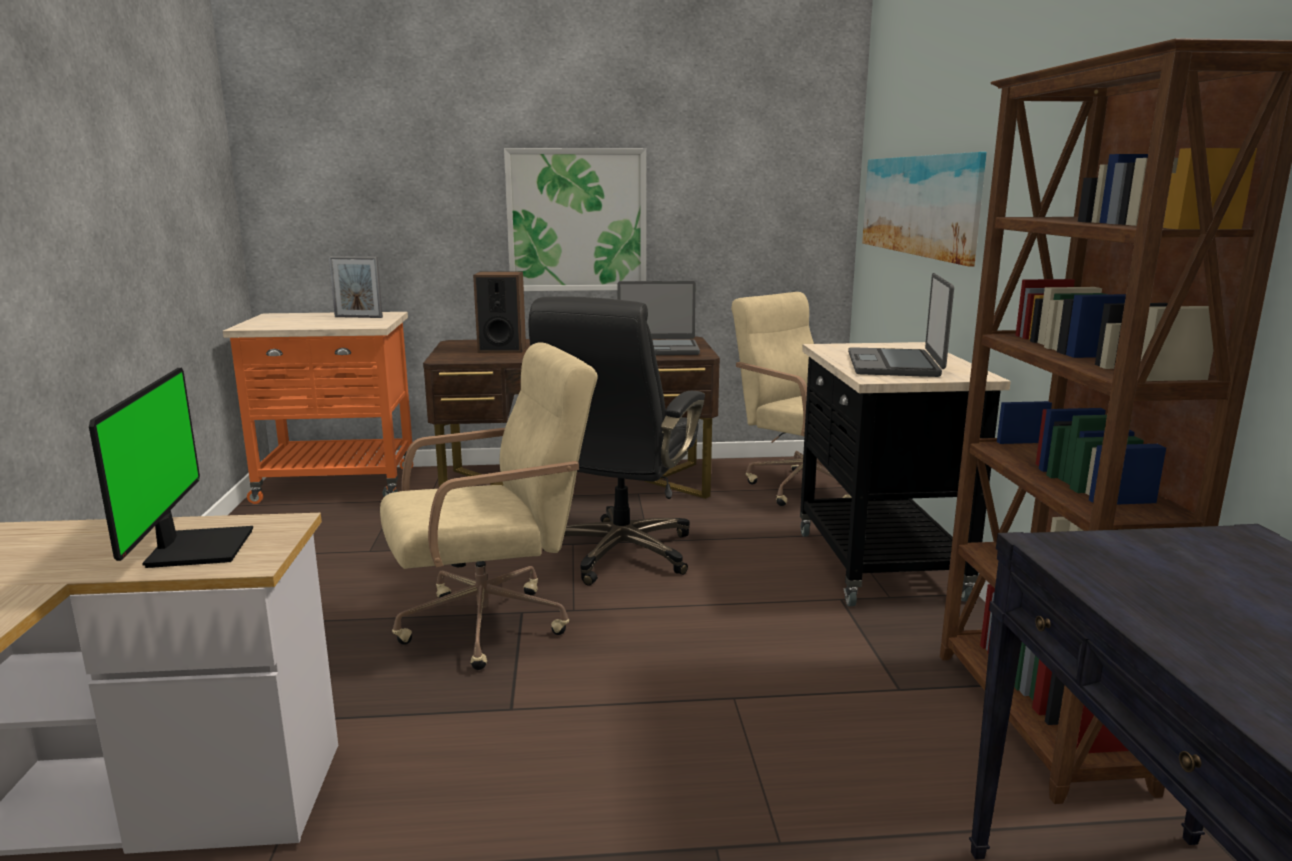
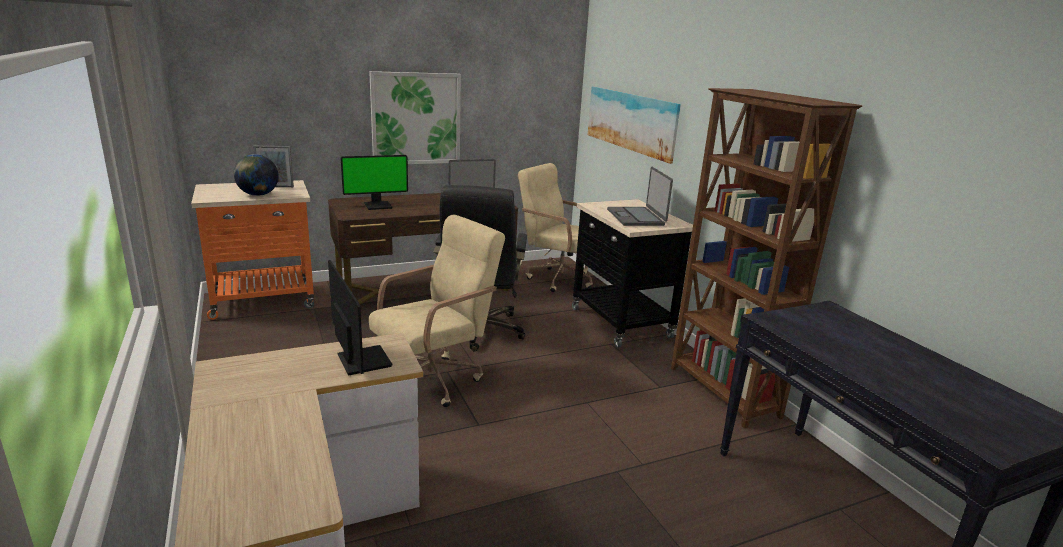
camera: 20 degrees left, 5 degrees up
speaker [473,271,526,353] -> monitor [341,155,408,210]
none -> globe [234,154,279,196]

